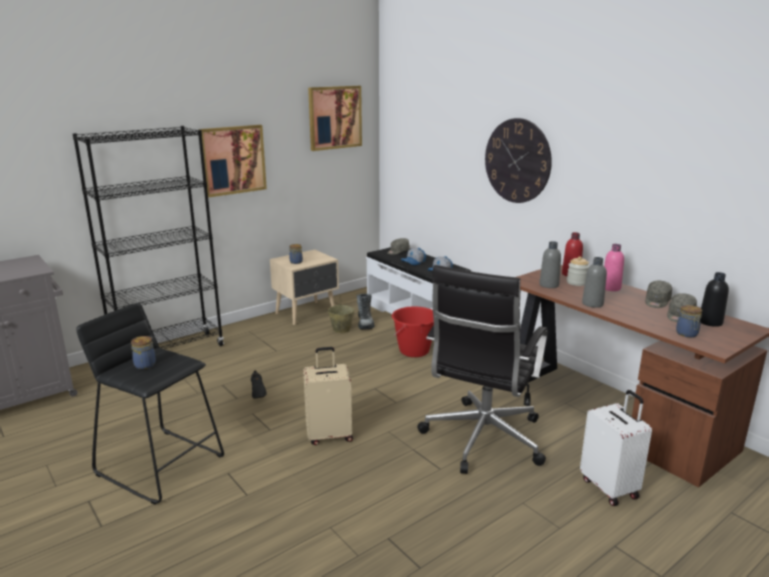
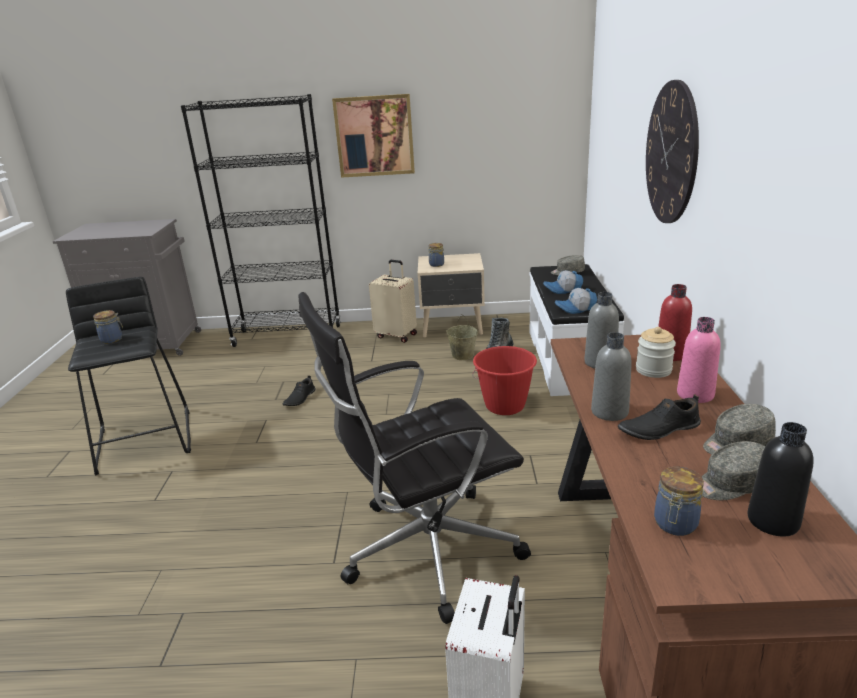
camera: 40 degrees right, 5 degrees up
beige suitcase [303,347,353,445] -> beige suitcase moved to [369,260,417,343]
picture [308,86,362,151] -> none
none -> black shoe [618,394,701,440]

